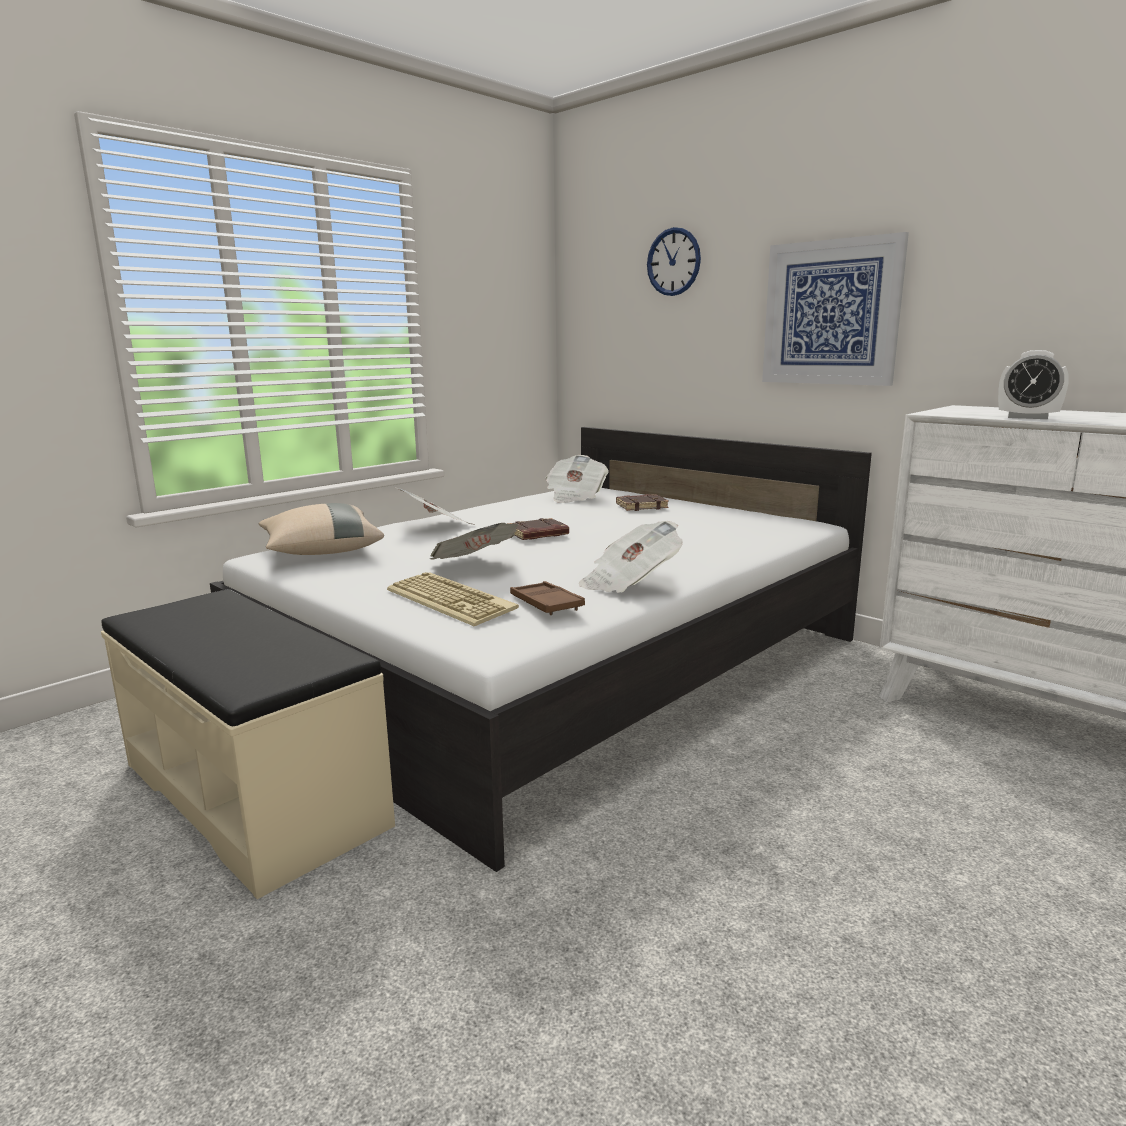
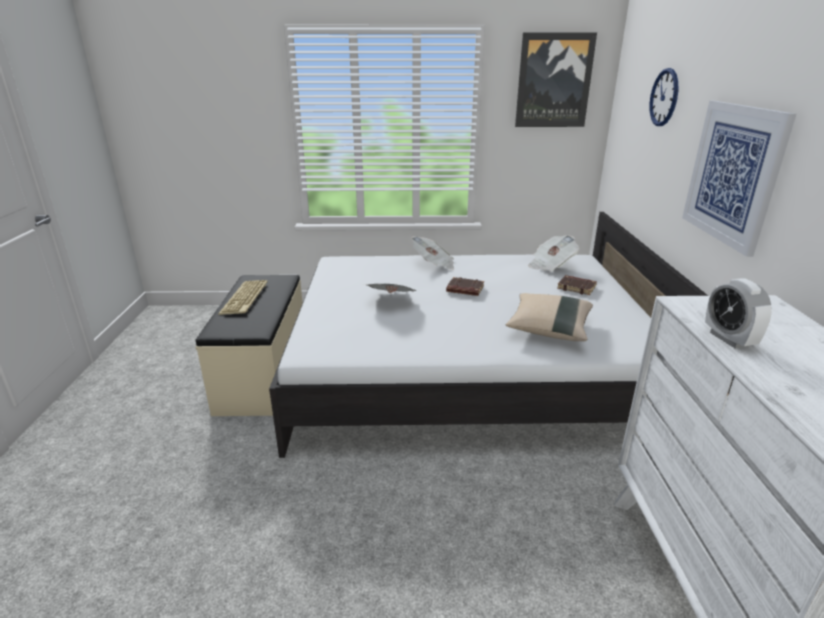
camera: 45 degrees right, 10 degrees up
beige pillow [258,503,384,555] -> beige pillow moved to [505,293,593,341]
keyboard [387,572,519,626] -> keyboard moved to [218,280,268,315]
brown tray [510,581,585,615] -> none
newspaper [579,521,683,593] -> none
none -> picture [515,33,597,127]

